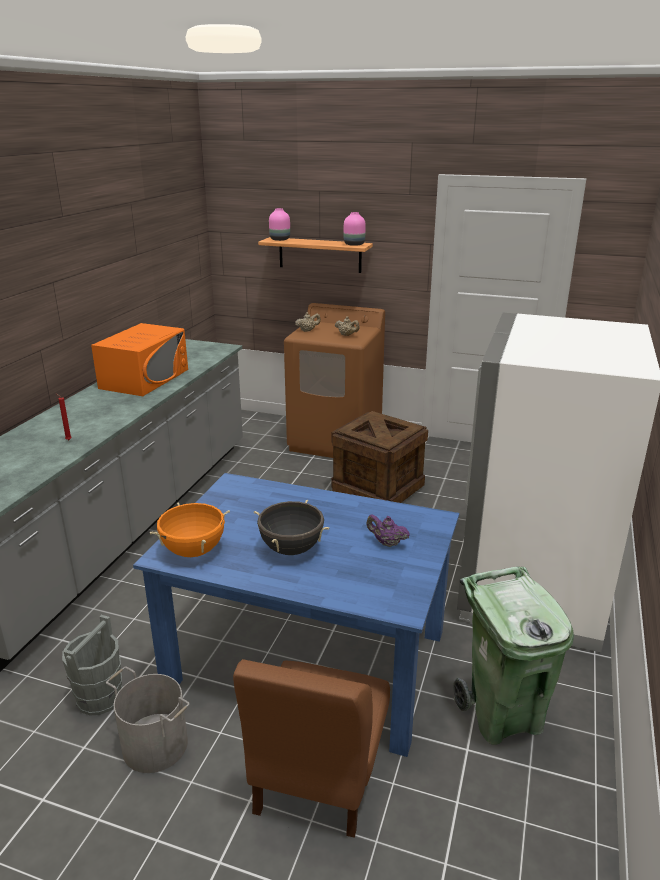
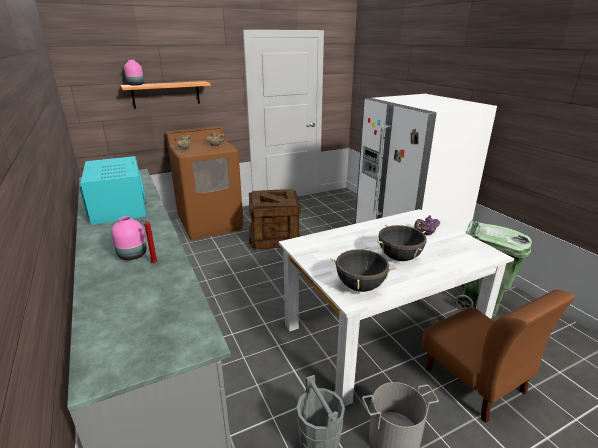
camera: 45 degrees left, 0 degrees up
orange microwave [91,323,188,396] -> turquoise microwave [80,156,146,225]
blue dining table [133,473,459,757] -> white dining table [278,209,514,407]
orange cooking pot [150,502,230,557] -> black cooking pot [330,248,396,292]
pink vase [344,212,366,246] -> pink vase moved to [111,216,147,260]

